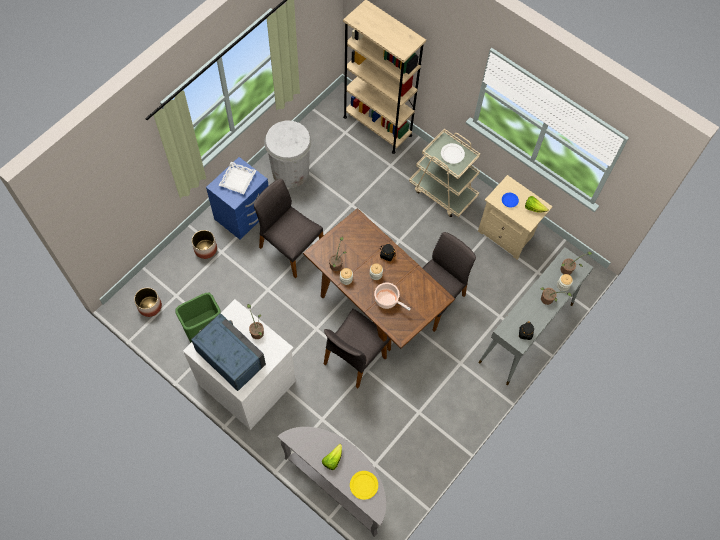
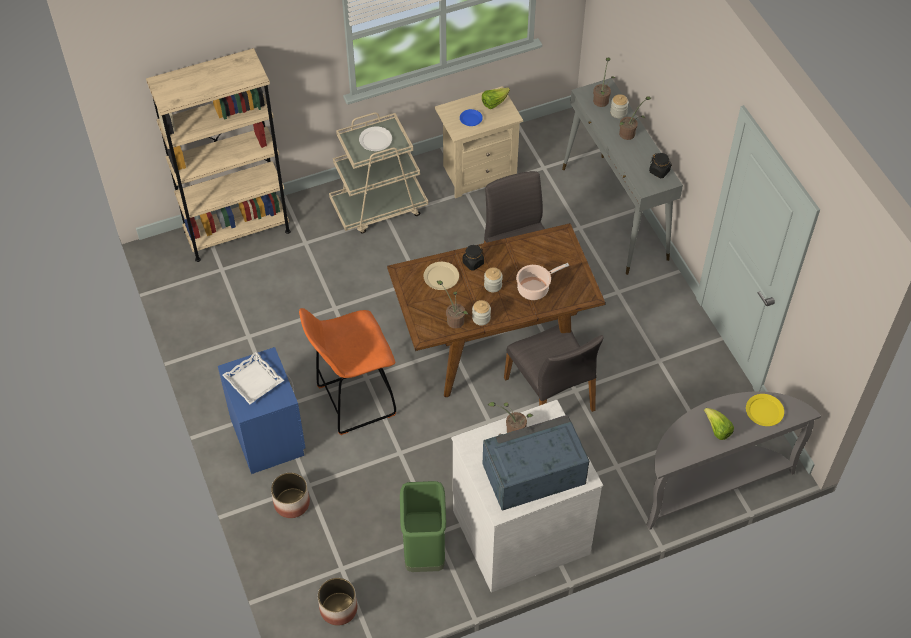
camera: 60 degrees left, 10 degrees down
grey chair [254,179,323,278] -> orange stool [299,308,396,435]
white trash can [264,121,312,188] -> none
none -> beige plate [424,262,459,290]

